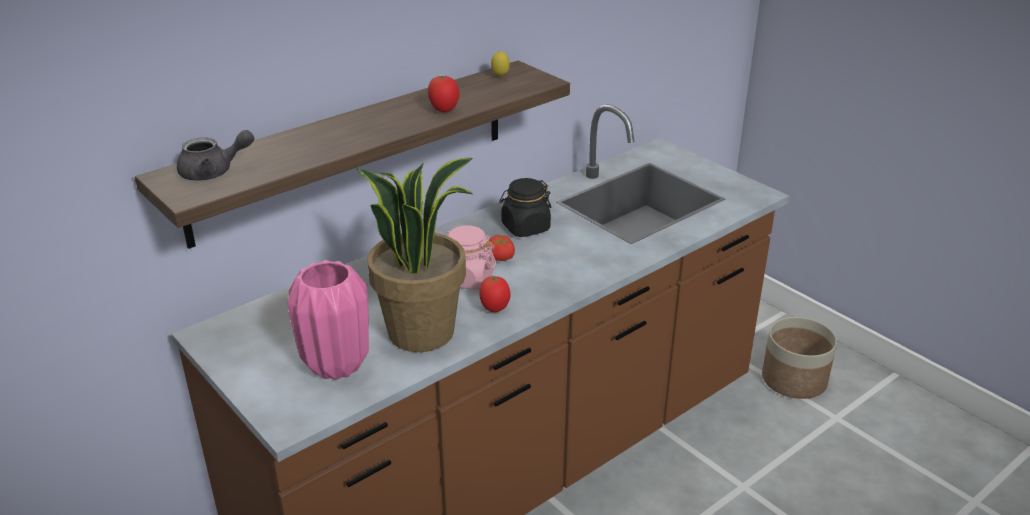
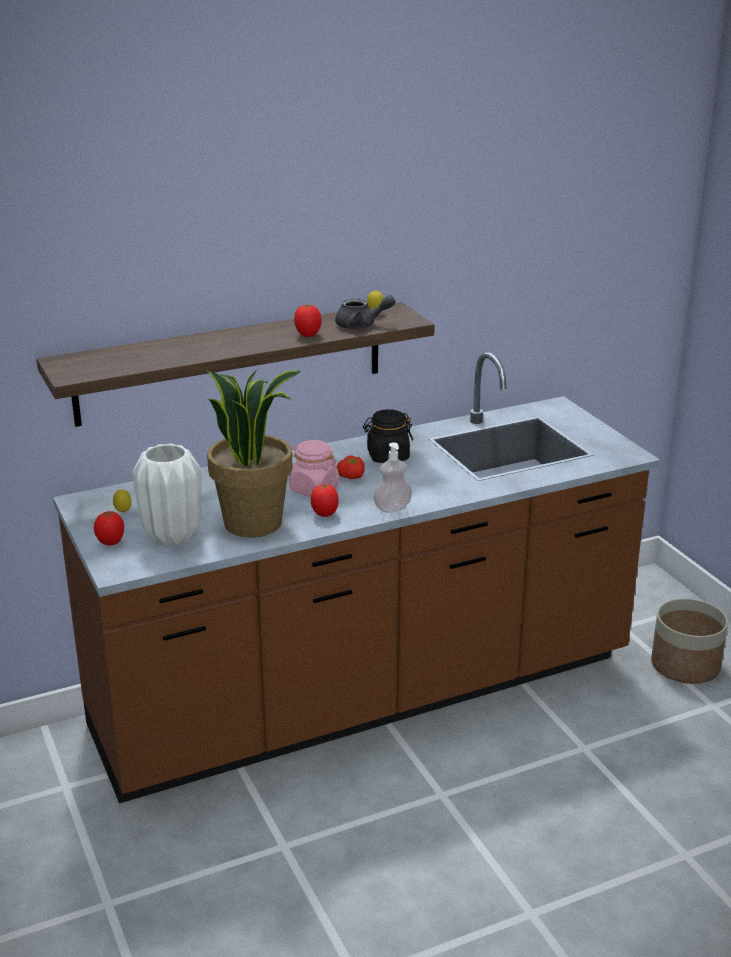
camera: 15 degrees right, 5 degrees down
grey teapot [177,130,255,180] -> grey teapot moved to [335,295,396,329]
pink vase [287,260,369,380] -> white vase [132,444,202,547]
none -> tomato [94,511,124,545]
none -> lemon [113,489,132,513]
none -> soap dispenser [373,442,412,513]

